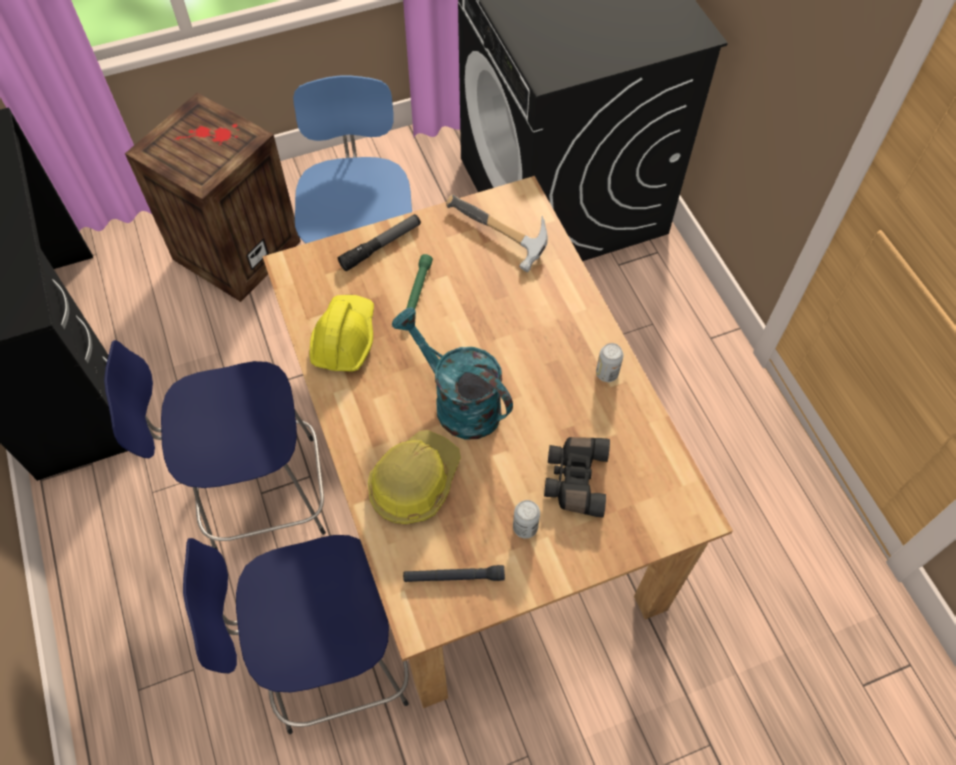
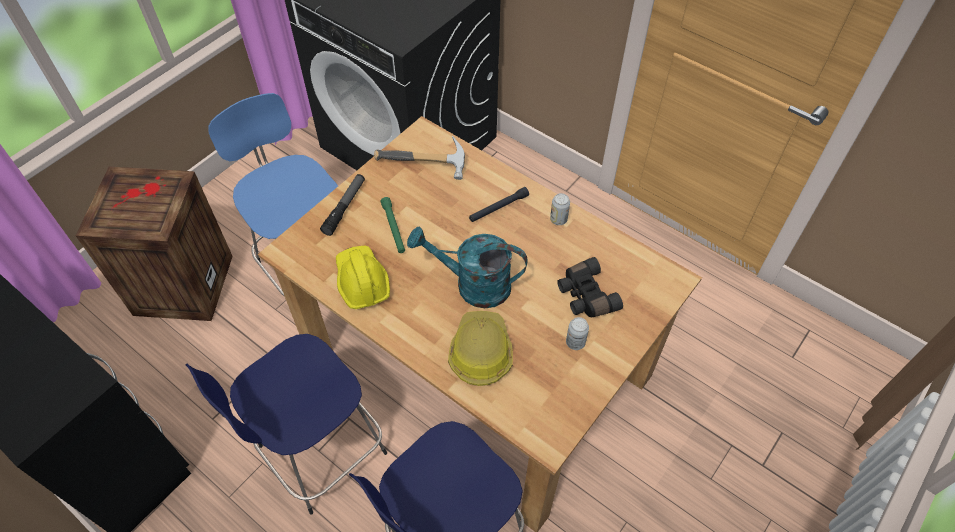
camera: 30 degrees left, 5 degrees down
black flashlight [403,565,505,582] -> black flashlight moved to [469,187,529,222]

